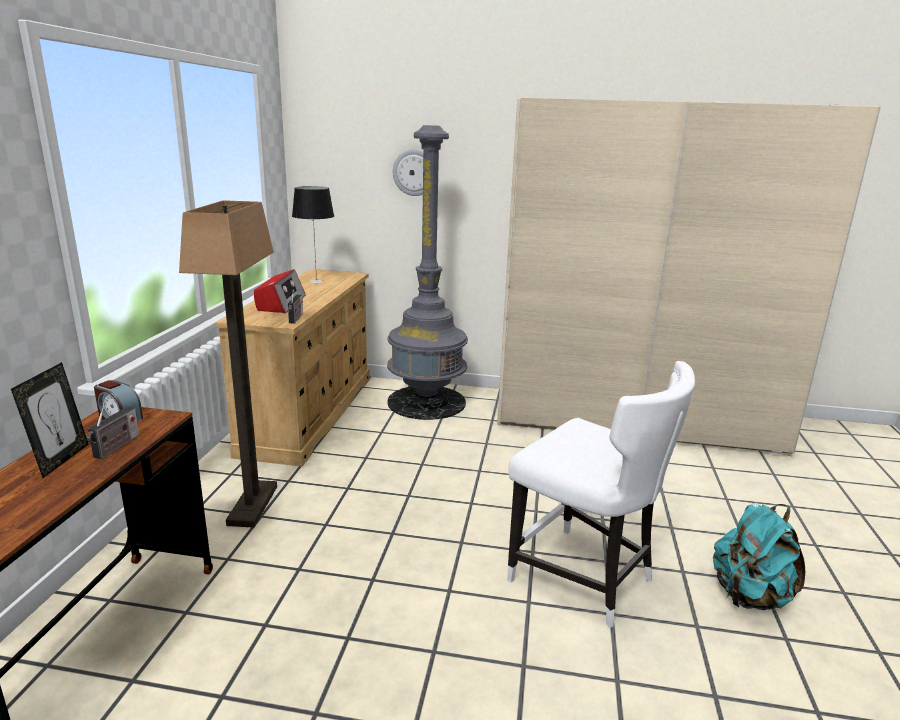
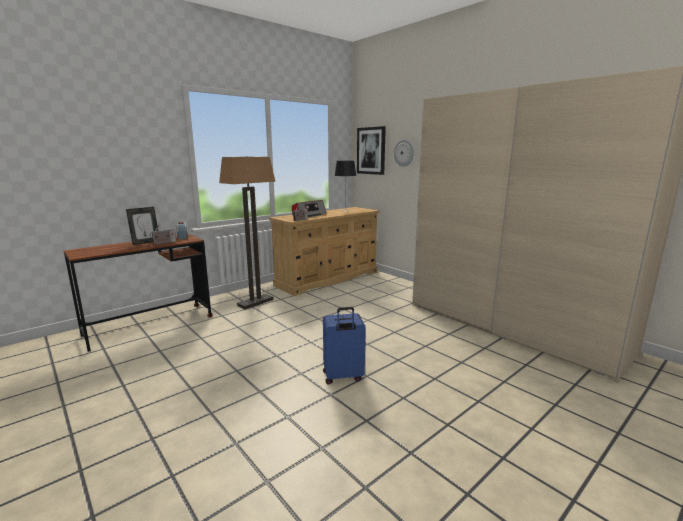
camera: 40 degrees right, 5 degrees down
grey floor lamp [387,125,468,420] -> none
white chair [507,361,695,628] -> blue suitcase [323,307,366,384]
turquoise backpack [713,503,805,610] -> none
none -> picture [357,126,386,175]

